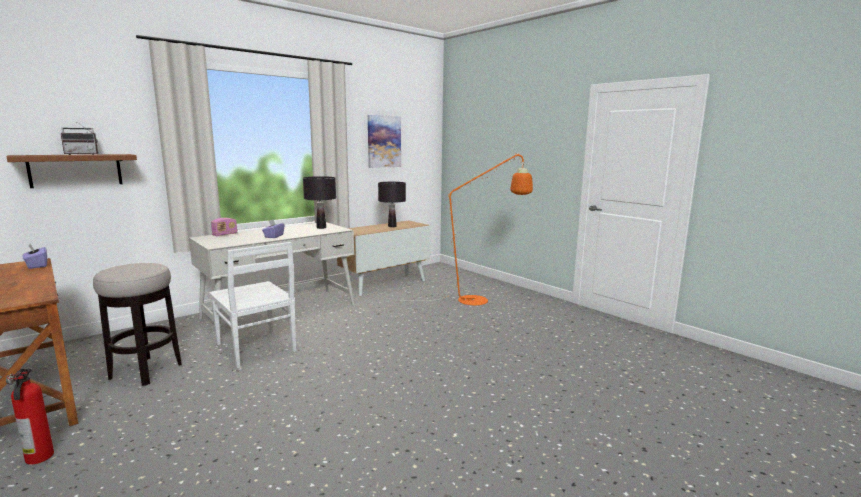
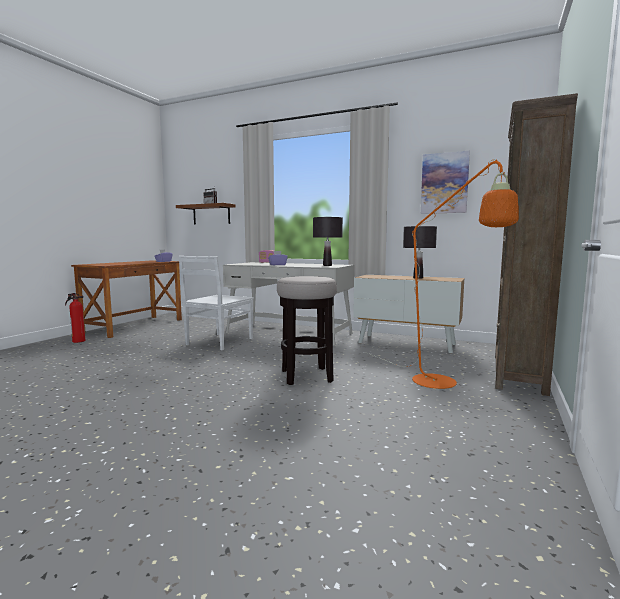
camera: 65 degrees right, 5 degrees down
stool [93,263,182,386] -> stool moved to [277,276,337,385]
none -> brown bookcase [495,93,578,396]

